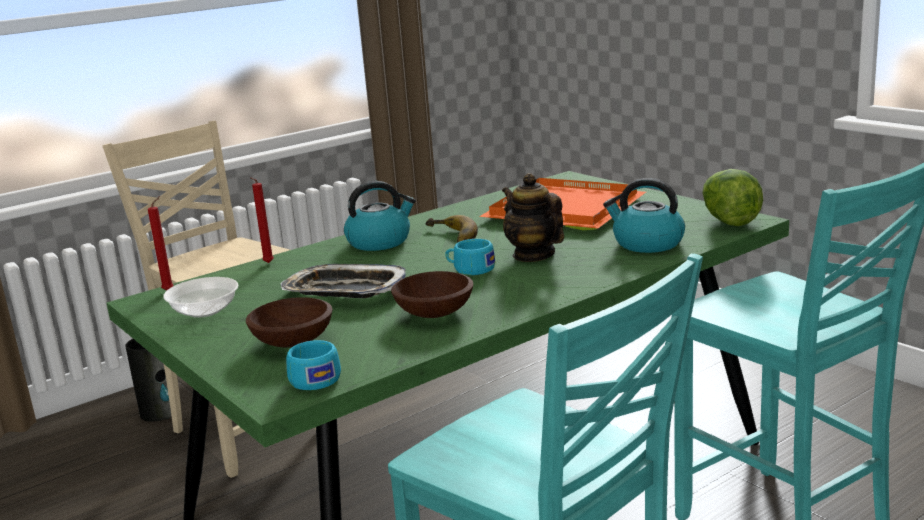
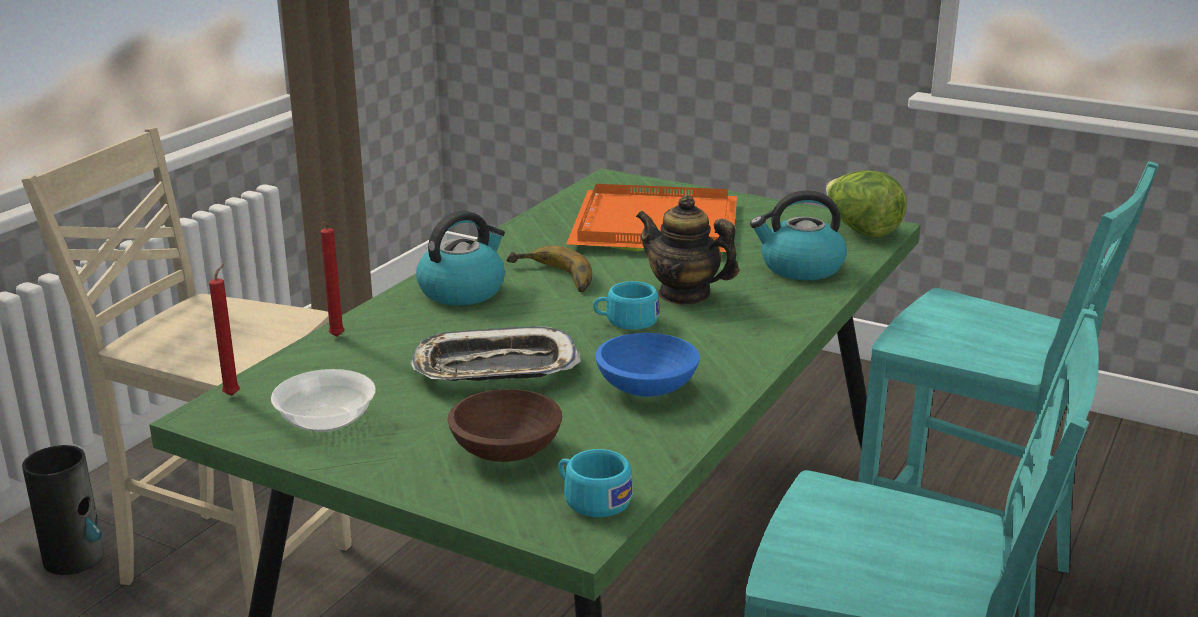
camera: 25 degrees left, 5 degrees up
brown bowl [391,271,473,318] -> blue bowl [595,333,700,397]

